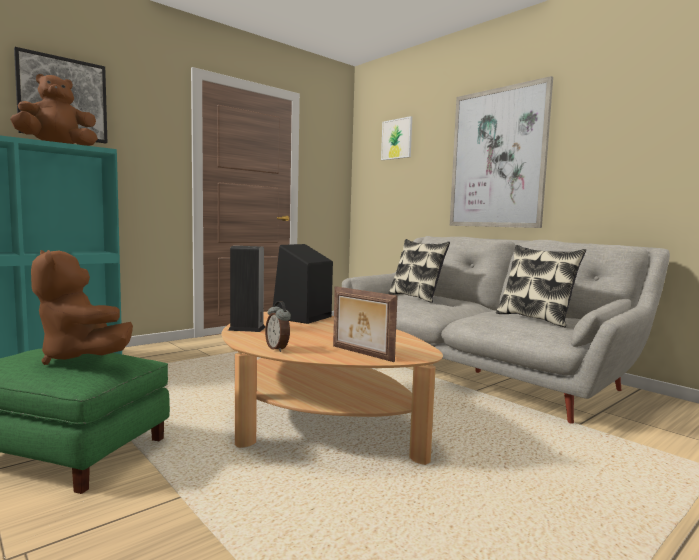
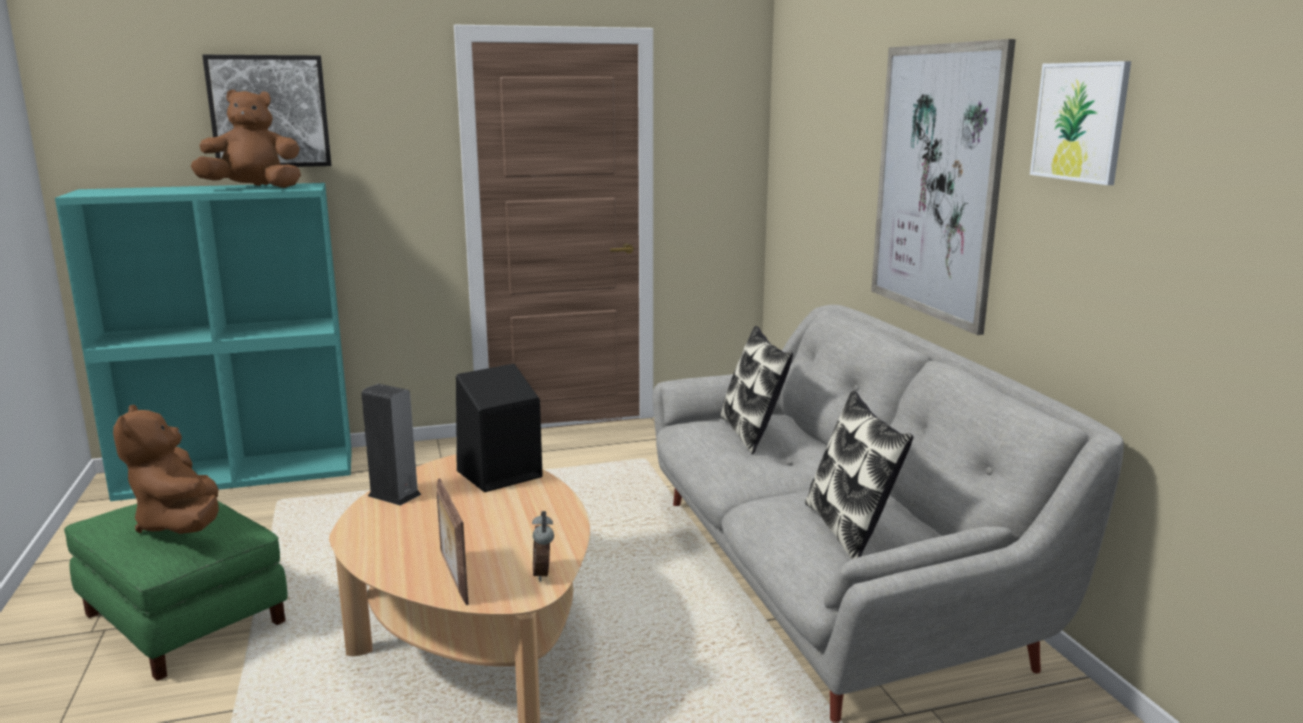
camera: 25 degrees right, 10 degrees up
alarm clock [265,301,291,352] -> alarm clock moved to [532,511,554,582]
picture [381,116,412,160] -> picture moved to [1030,61,1131,185]

